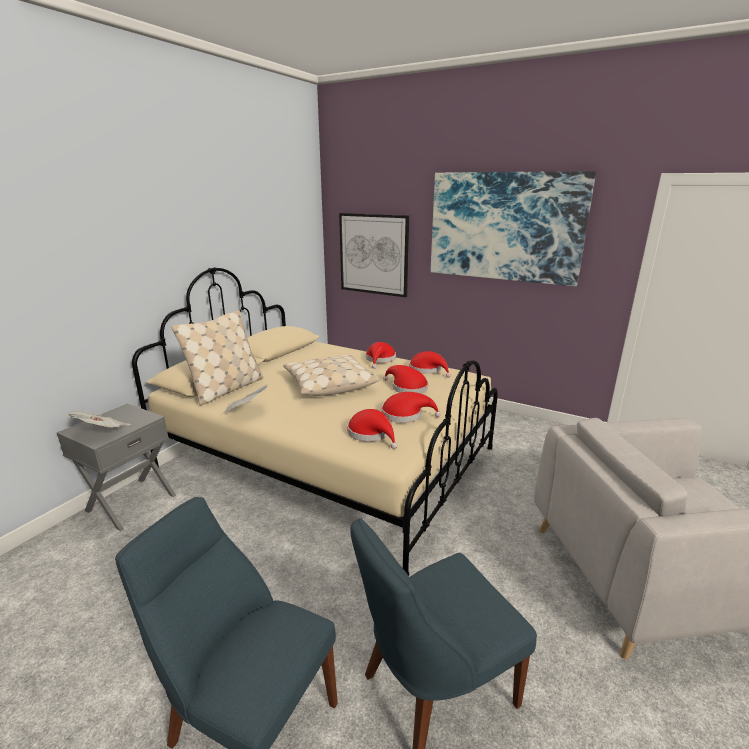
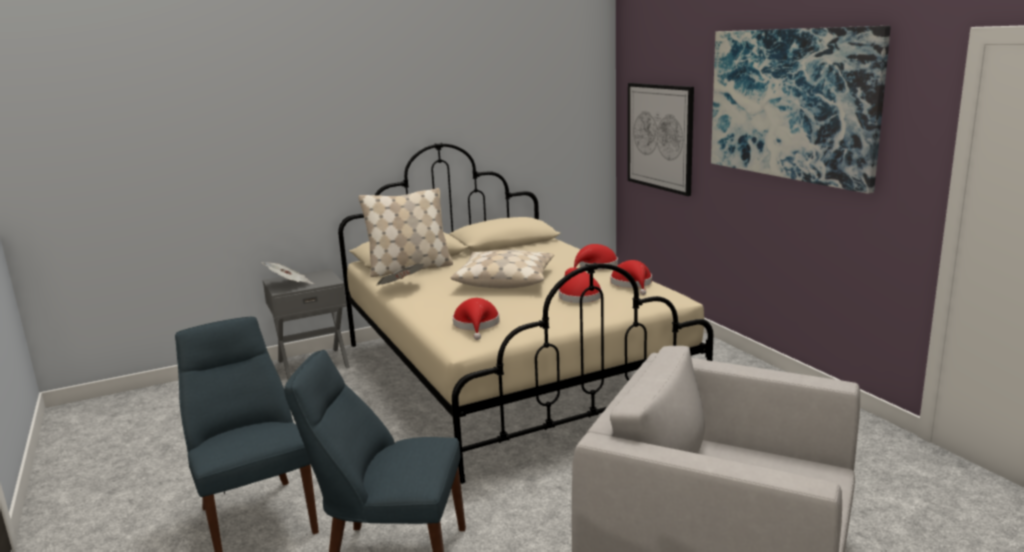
camera: 35 degrees right, 5 degrees down
red hat [382,392,441,423] -> none

